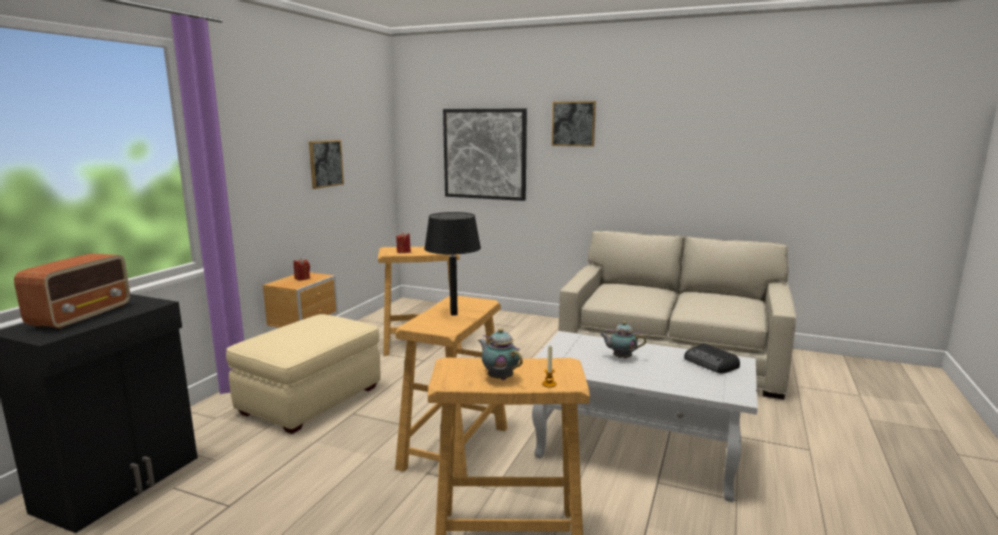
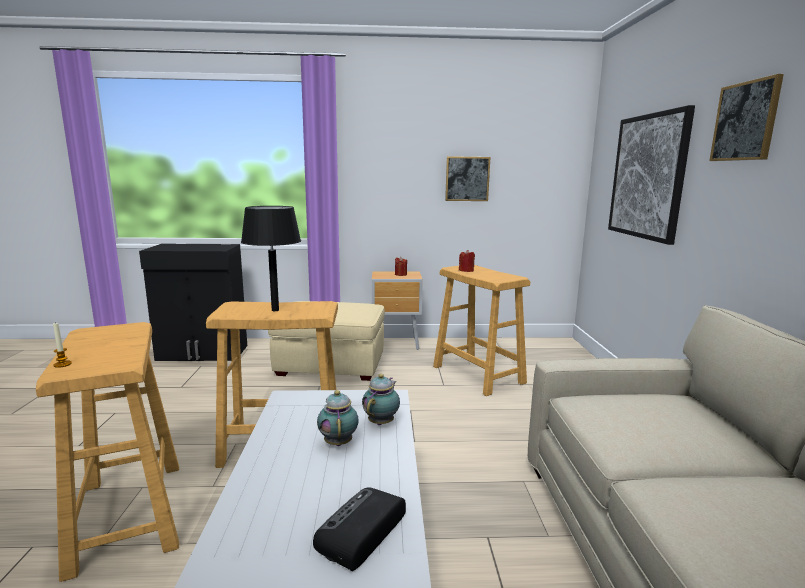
camera: 65 degrees right, 0 degrees up
radio [14,253,130,330] -> none
teapot [478,328,523,380] -> teapot moved to [362,374,400,425]

